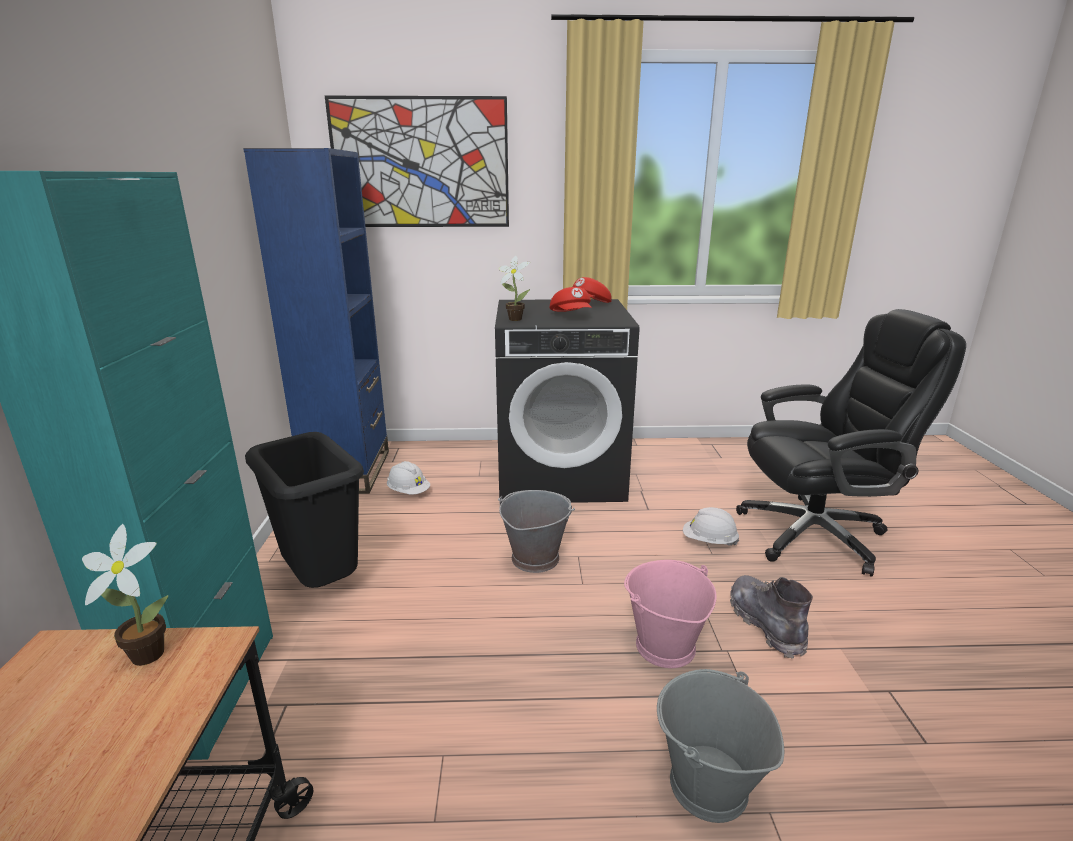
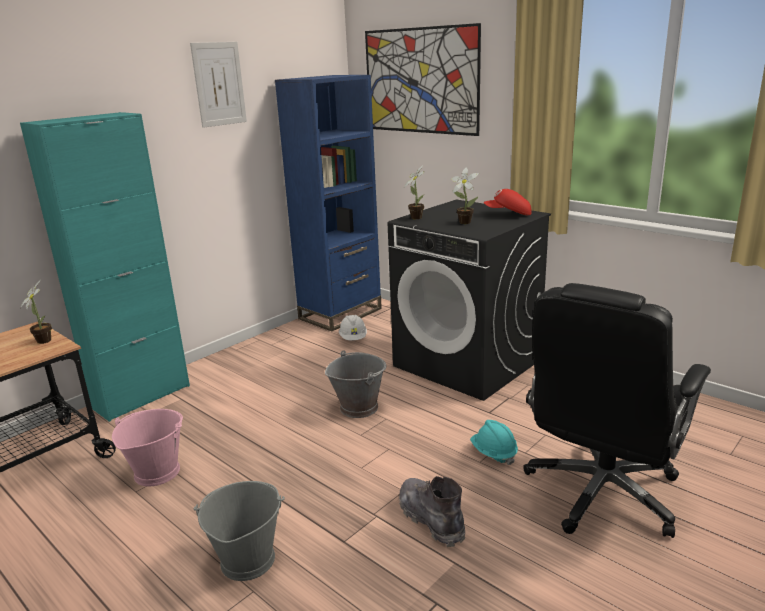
camera: 45 degrees right, 0 degrees up
black trash can [245,432,364,588] -> none
red cap [550,287,592,312] -> potted plant [451,168,479,224]
pink bucket [624,560,717,668] -> pink bucket moved to [112,409,183,486]
white hard hat [683,507,739,546] -> turquoise hard hat [470,420,518,465]
grey boot [730,575,813,659] -> grey boot turned 60 degrees counterclockwise [399,476,465,547]
black office chair [736,309,966,577] -> black office chair turned 90 degrees clockwise [523,283,711,538]
none -> picture [190,42,247,128]

